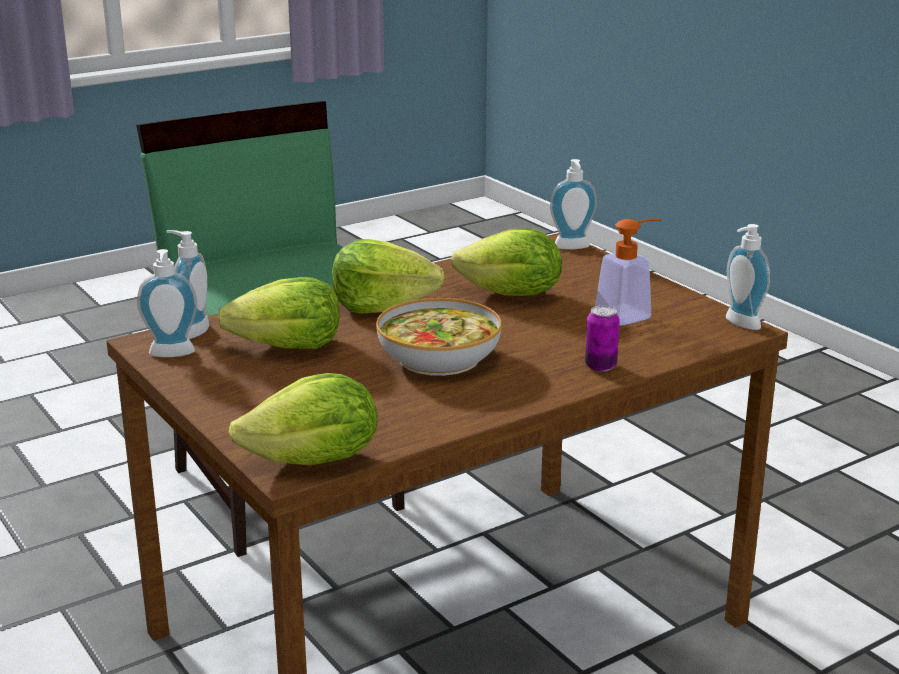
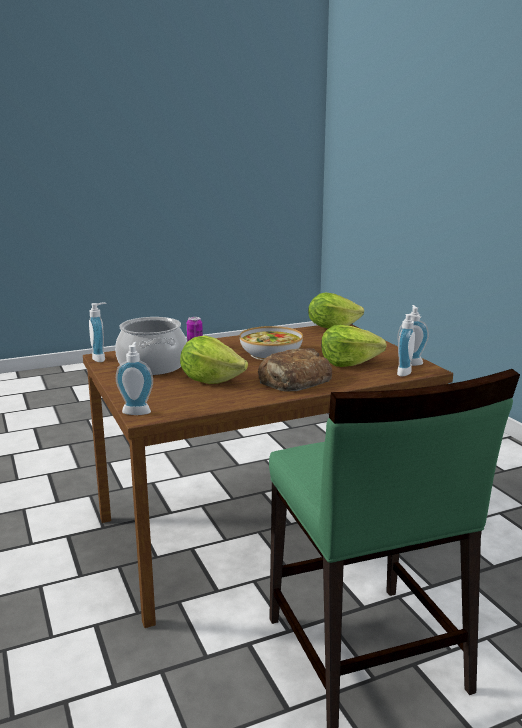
camera: 170 degrees left, 5 degrees down
lettuce [332,239,445,313] -> bread [258,348,332,392]
soap dispenser [595,219,662,326] -> cooking pot [115,317,187,375]

